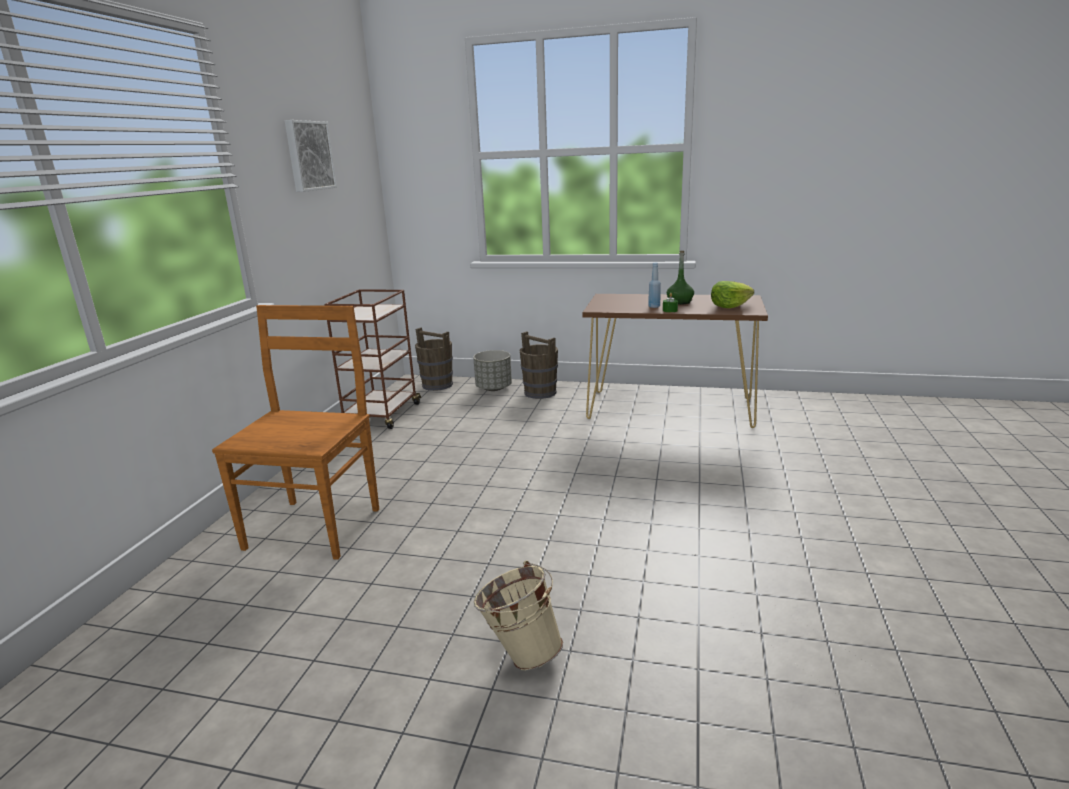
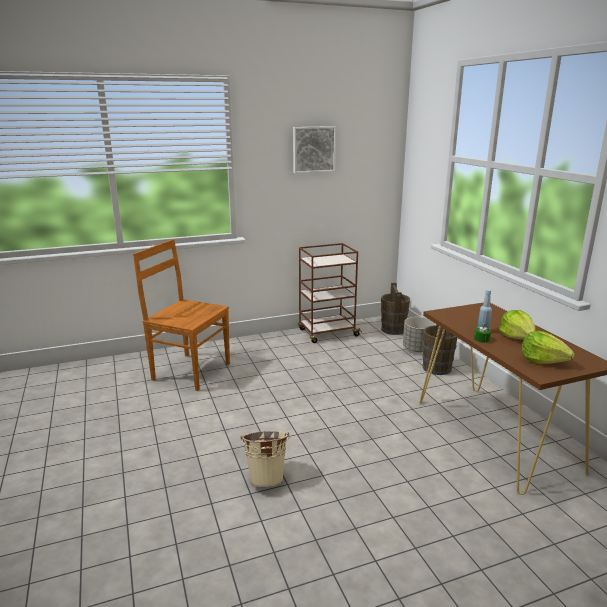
camera: 55 degrees right, 0 degrees up
brown chair [212,305,379,560] -> brown chair turned 135 degrees counterclockwise [133,239,230,391]
beige bucket [474,561,563,670] -> beige bucket moved to [240,431,290,487]
green bottle [667,251,694,305] -> lettuce [499,310,535,339]

